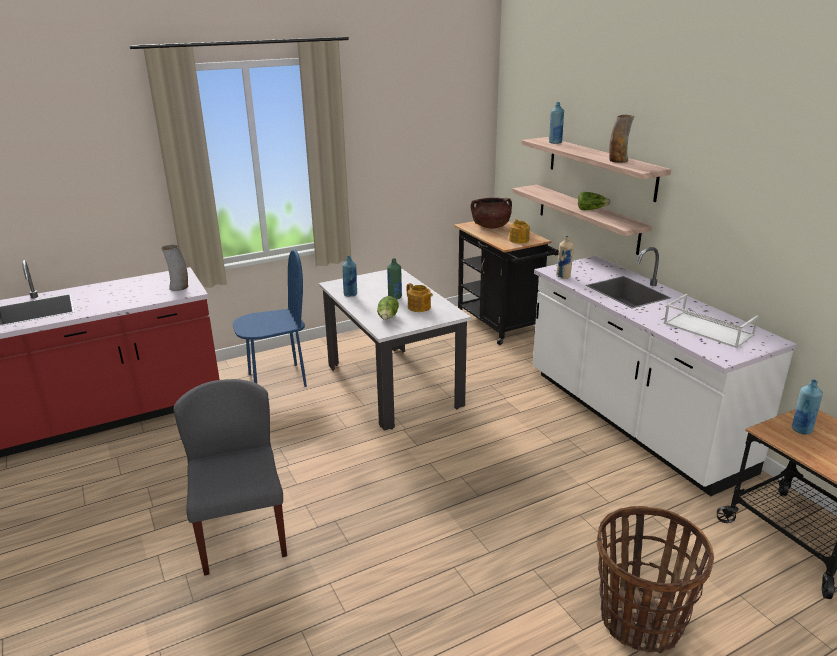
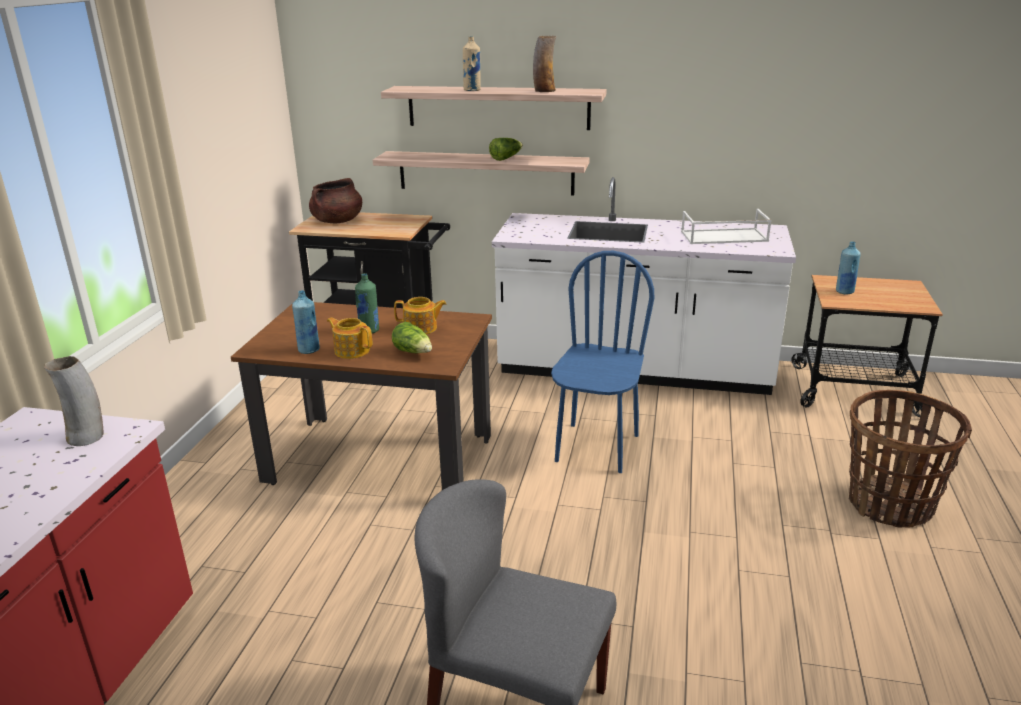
camera: 50 degrees left, 0 degrees up
blue chair [233,249,307,387] -> blue chair moved to [551,251,654,473]
white dining table [319,268,471,431] -> brown dining table [231,302,492,490]
teapot [509,219,530,243] -> teapot moved to [327,318,372,359]
blue bottle [549,102,564,144] -> none
beige bottle [556,236,574,279] -> beige bottle moved to [463,36,481,91]

